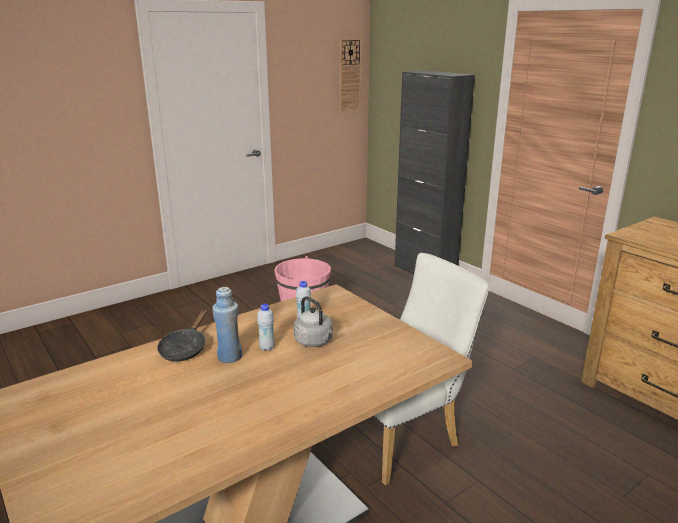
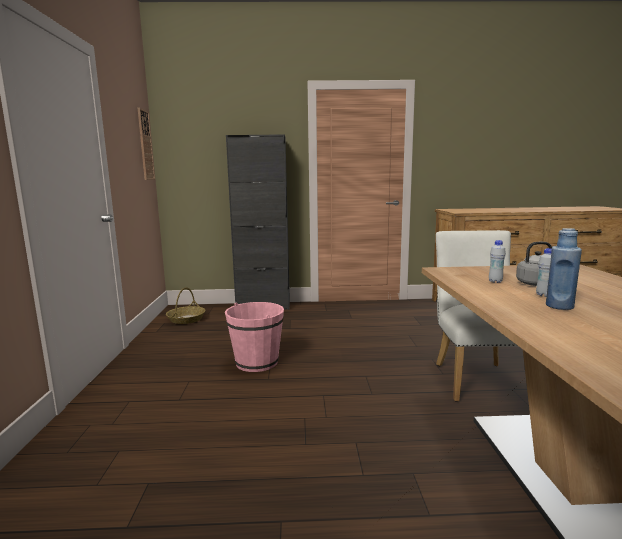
camera: 55 degrees left, 10 degrees down
black frying pan [157,309,207,362] -> none
none -> basket [166,287,205,324]

